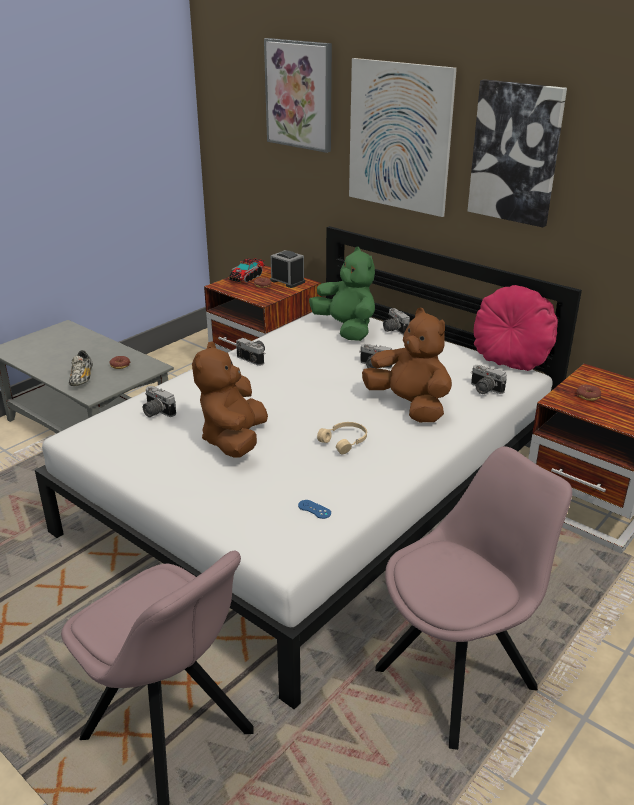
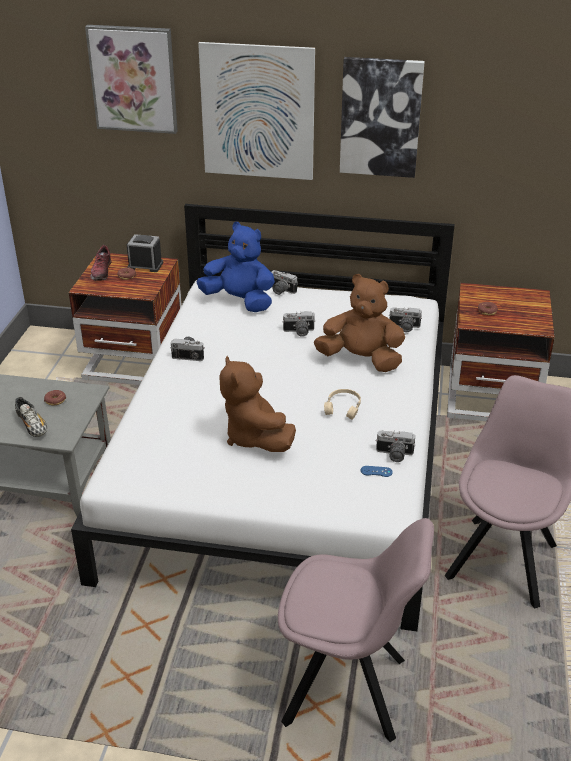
camera: 30 degrees left, 5 degrees up
camera [143,386,176,417] -> camera moved to [376,431,415,462]
toy truck [229,258,264,282] -> shoe [90,245,112,281]
green plush toy [309,247,375,341] -> blue plush toy [196,222,275,312]
pink pillow [474,285,558,371] -> none

